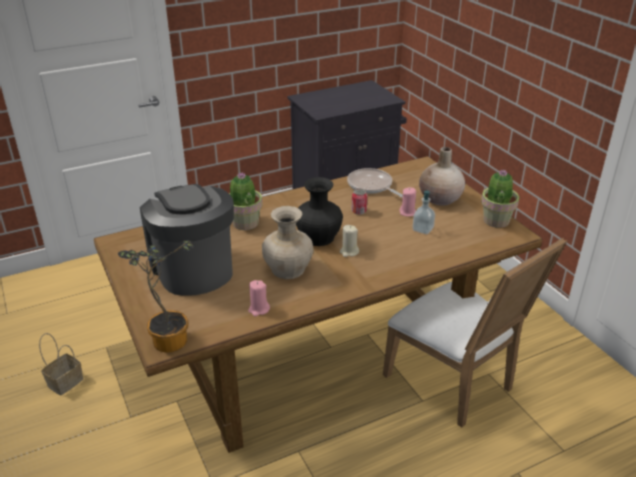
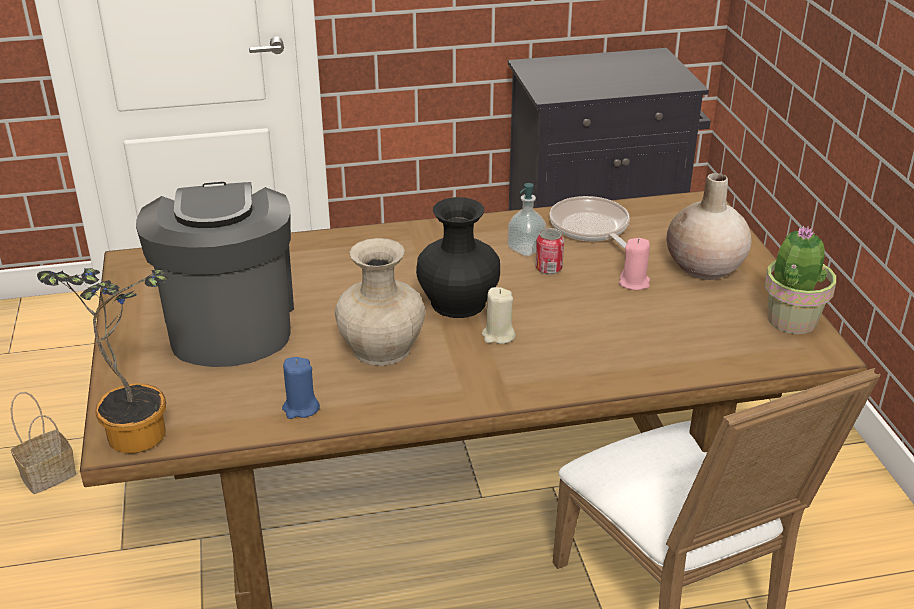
camera: 15 degrees right, 0 degrees up
potted plant [229,172,263,230] -> none
pink candle [248,280,270,317] -> blue candle [282,357,320,419]
soap dispenser [413,190,435,234] -> soap dispenser moved to [508,183,546,257]

